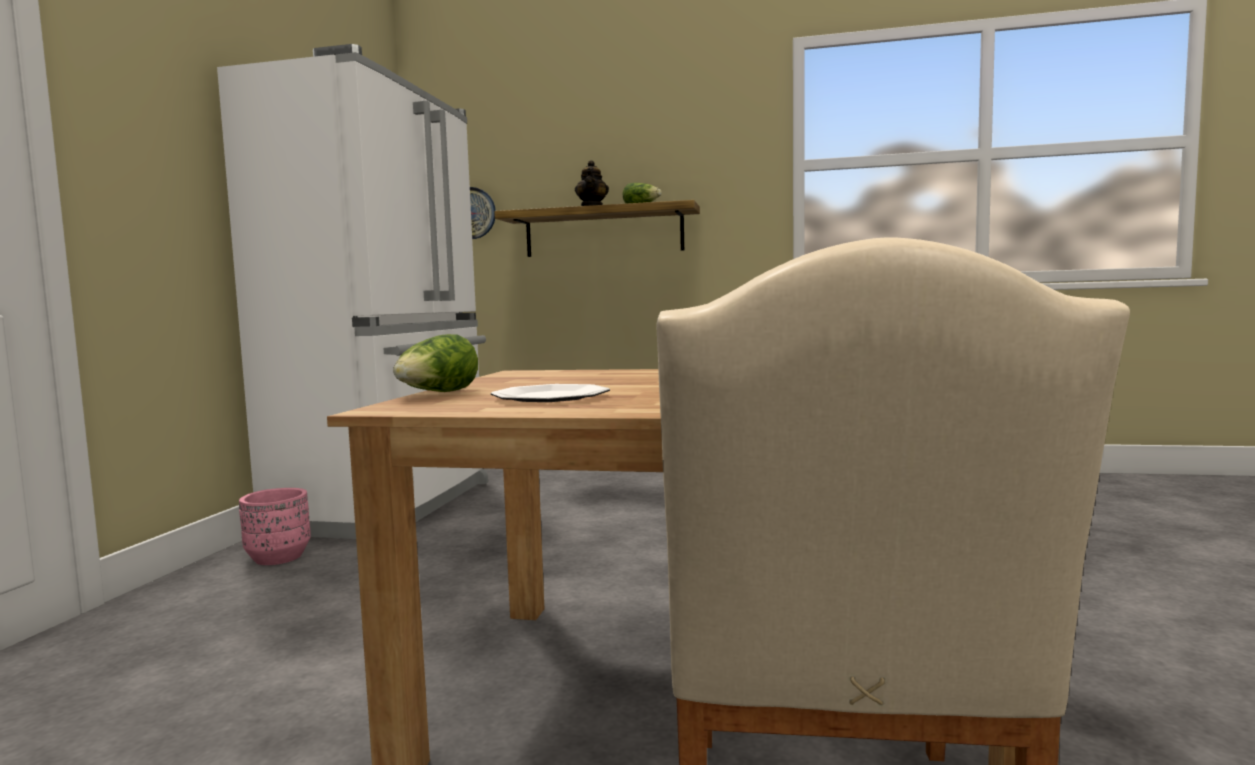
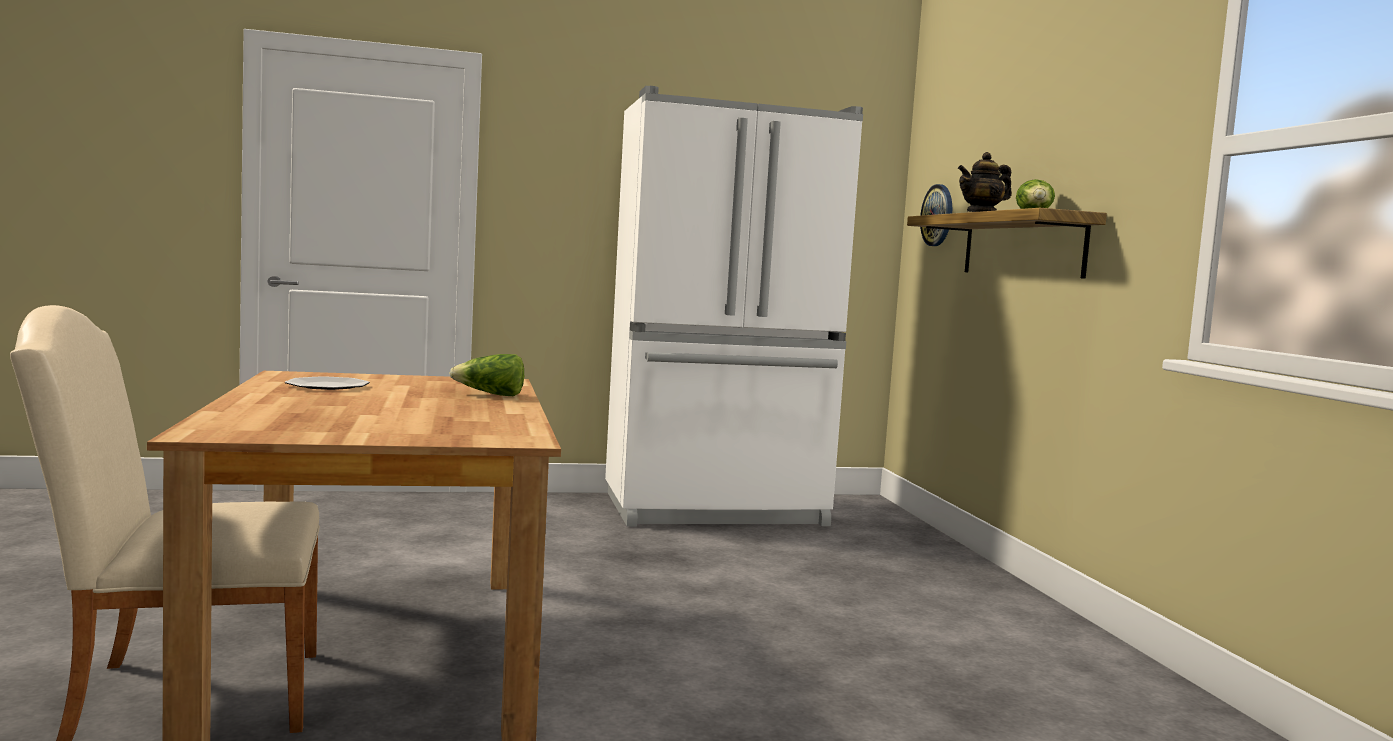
camera: 65 degrees right, 0 degrees up
pink planter [239,488,311,565] -> none
lettuce [393,334,478,392] -> lettuce moved to [450,354,524,396]

